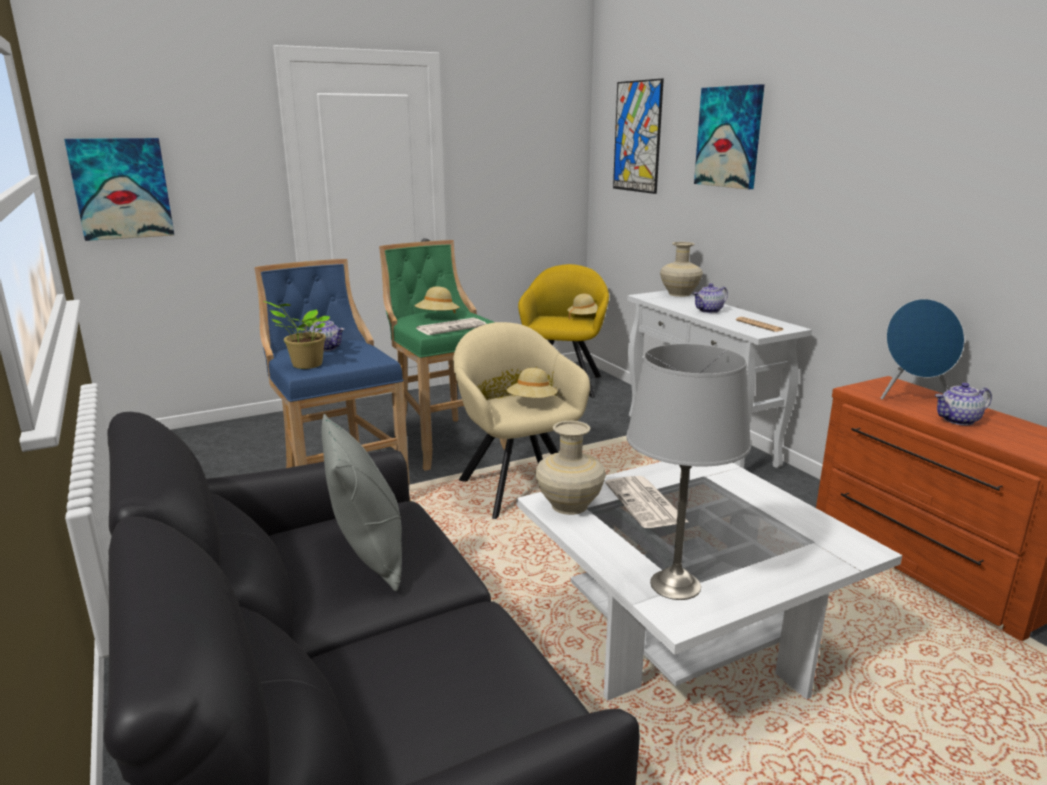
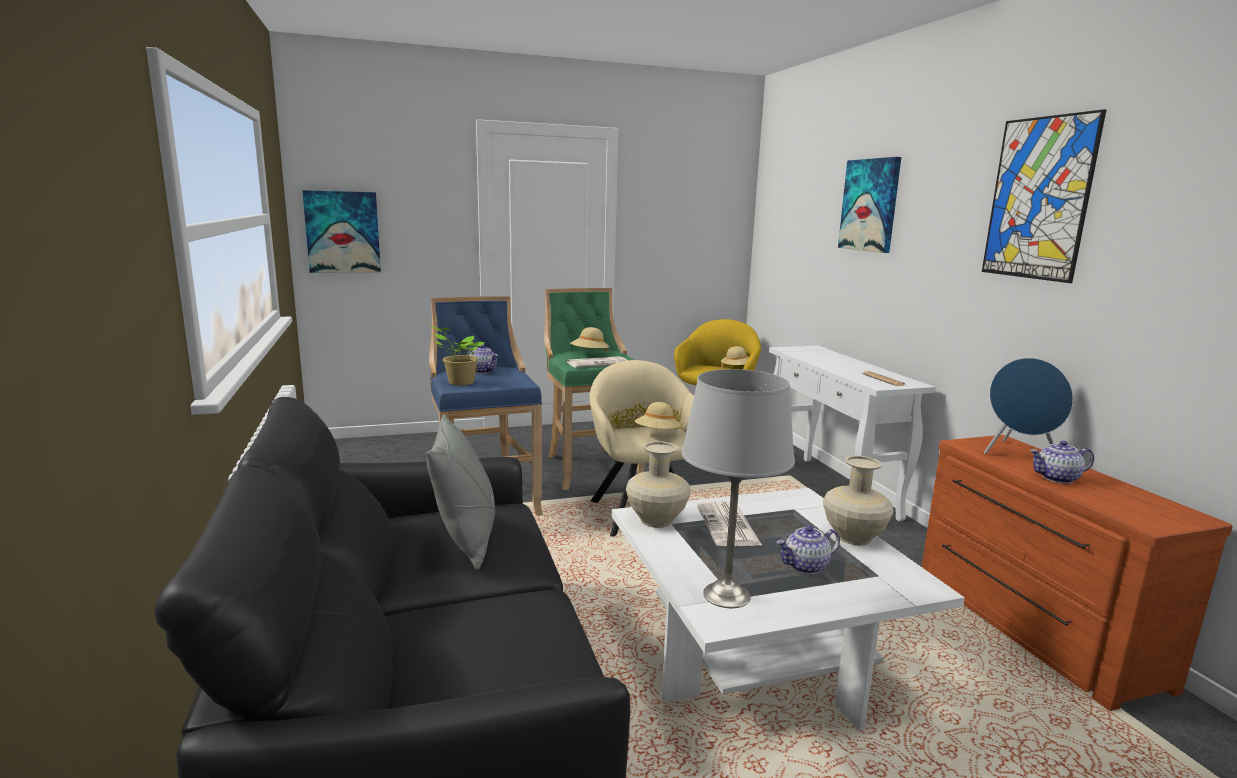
camera: 10 degrees right, 5 degrees down
picture [613,79,664,194] -> picture moved to [982,109,1106,283]
beige vase [660,242,703,297] -> beige vase moved to [823,456,894,545]
teapot [693,283,728,313] -> teapot moved to [776,526,840,574]

